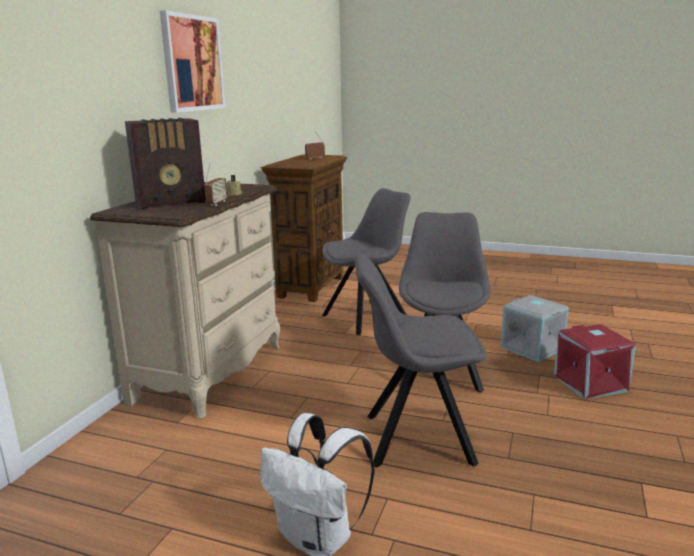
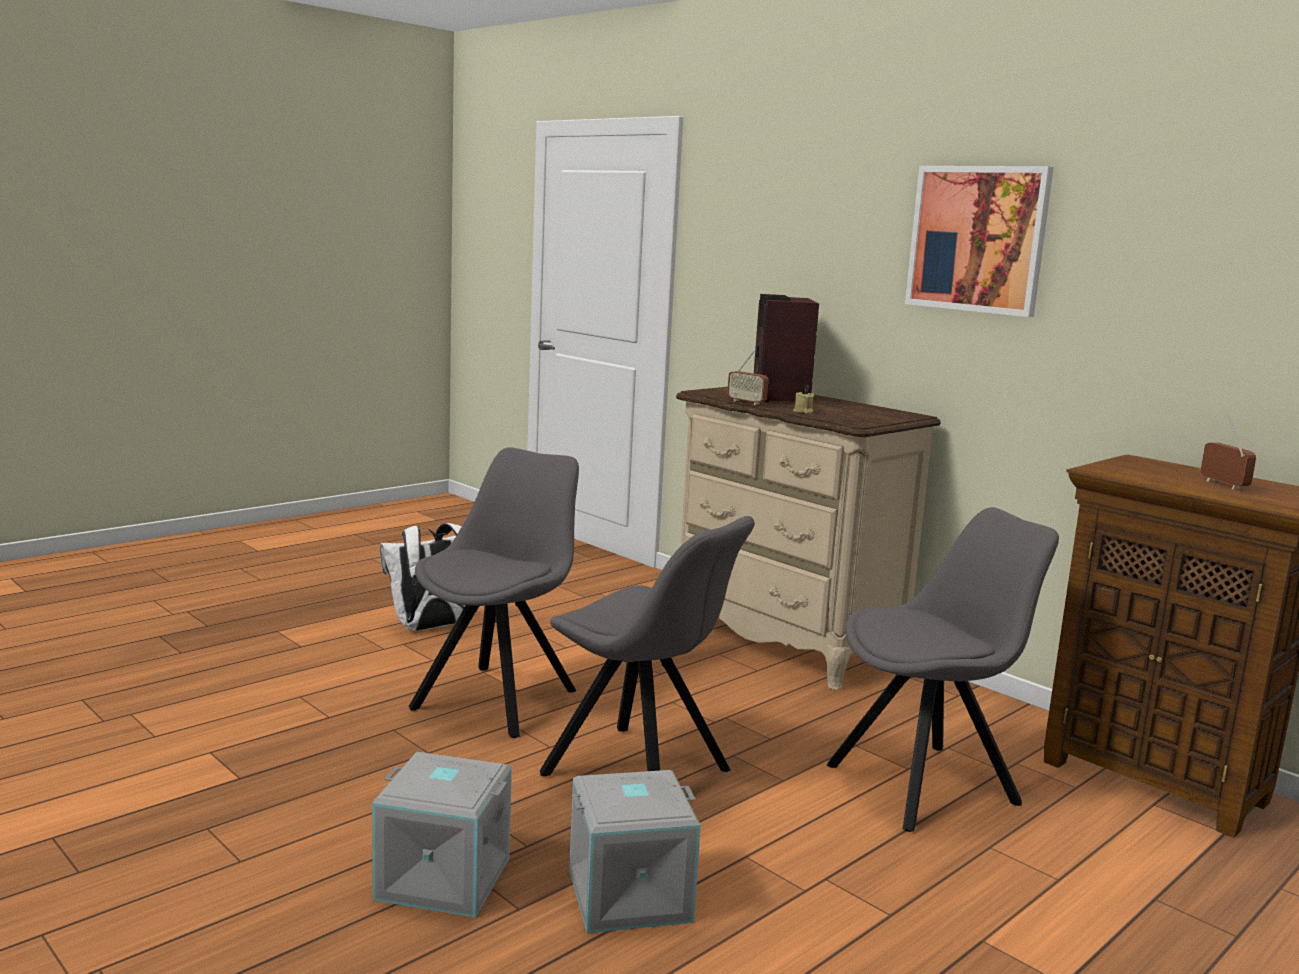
camera: 115 degrees right, 5 degrees down
grey chair [322,188,410,335] -> grey chair turned 105 degrees counterclockwise [827,507,1059,832]
red storage box [554,324,636,399] -> grey storage box [372,752,512,918]

